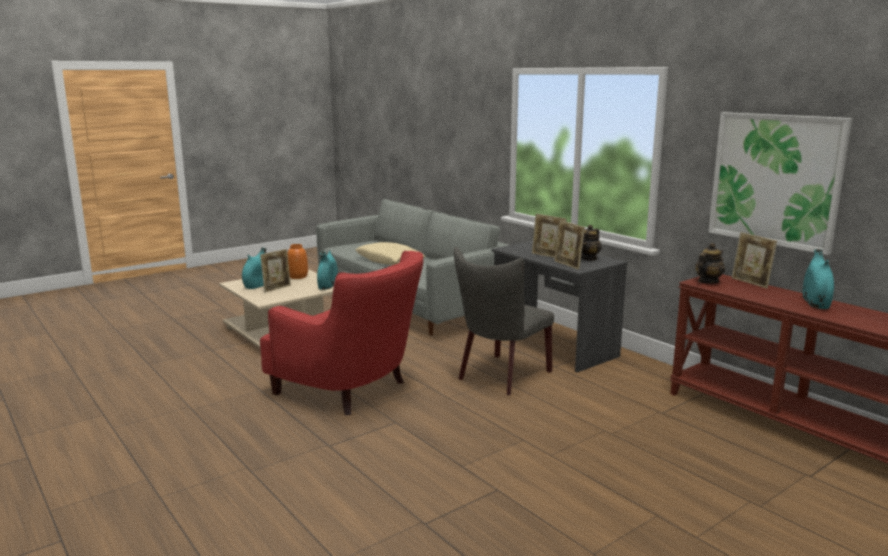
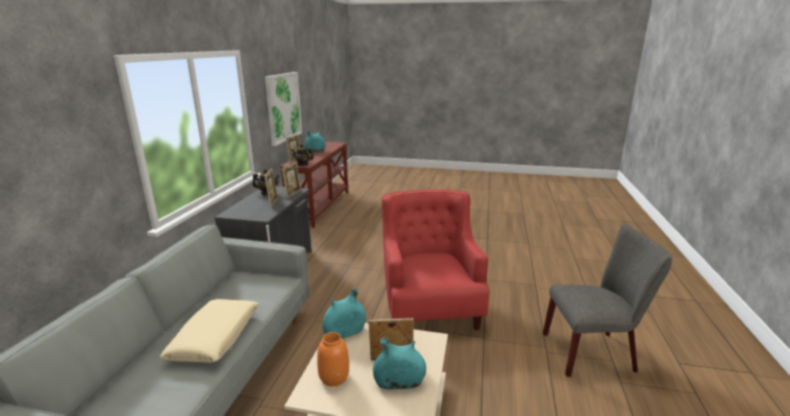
camera: 130 degrees left, 5 degrees up
grey chair [454,247,554,395] -> grey chair moved to [543,223,672,377]

